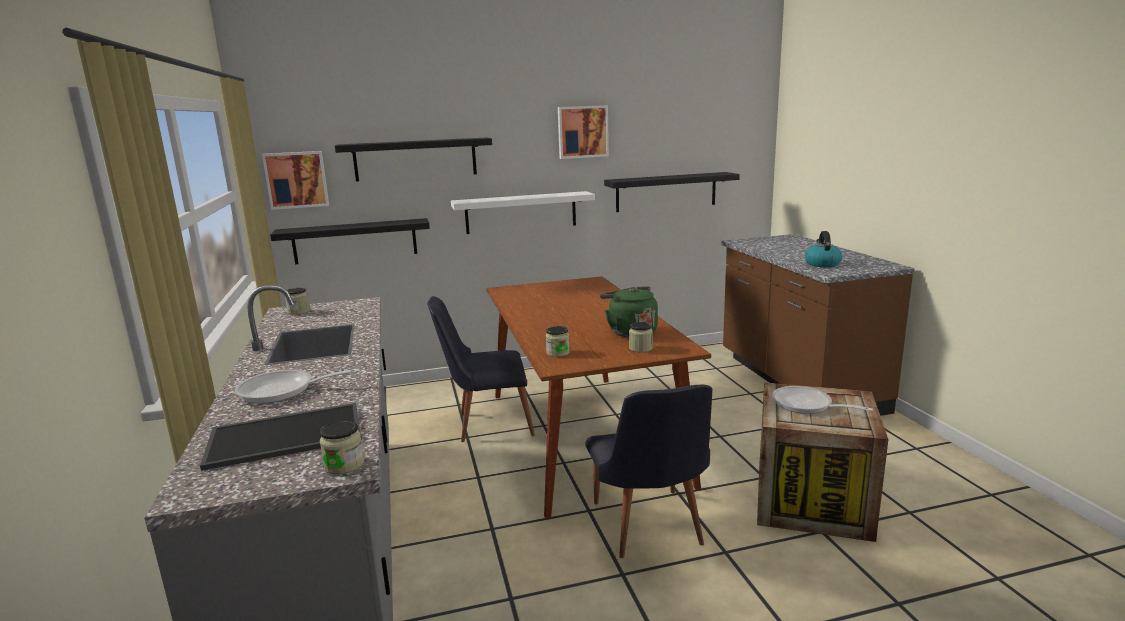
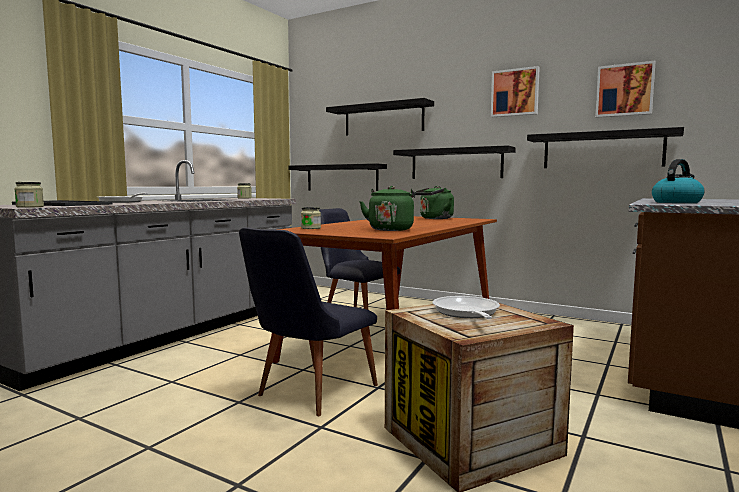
camera: 45 degrees right, 10 degrees down
picture [262,151,329,210] -> picture moved to [595,61,655,118]
white shelf [451,191,595,234] -> black shelf [393,145,516,179]
jar [629,322,653,352] -> none
none -> green kettle [415,186,454,219]

